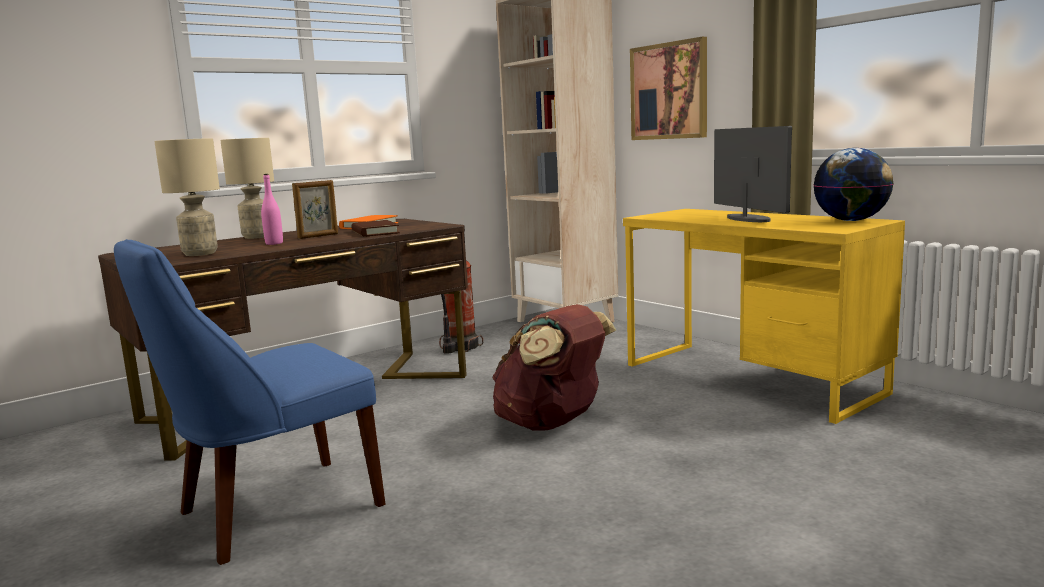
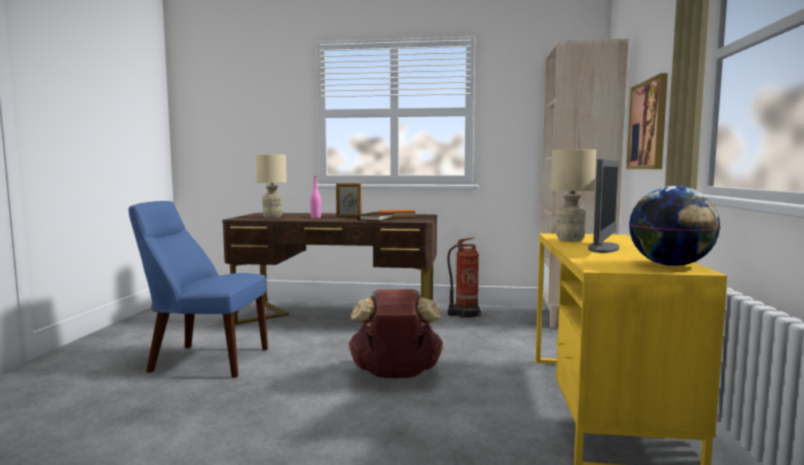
camera: 45 degrees right, 5 degrees down
beige table lamp [220,138,274,239] -> beige table lamp moved to [550,149,596,242]

